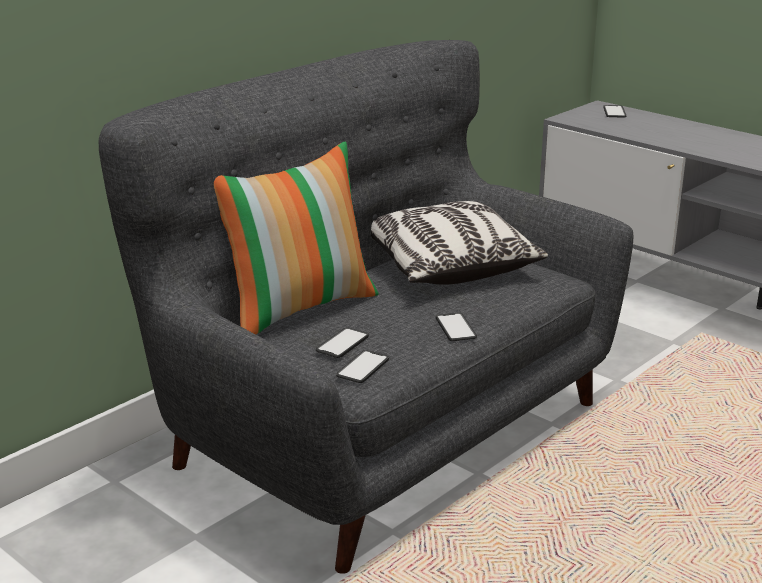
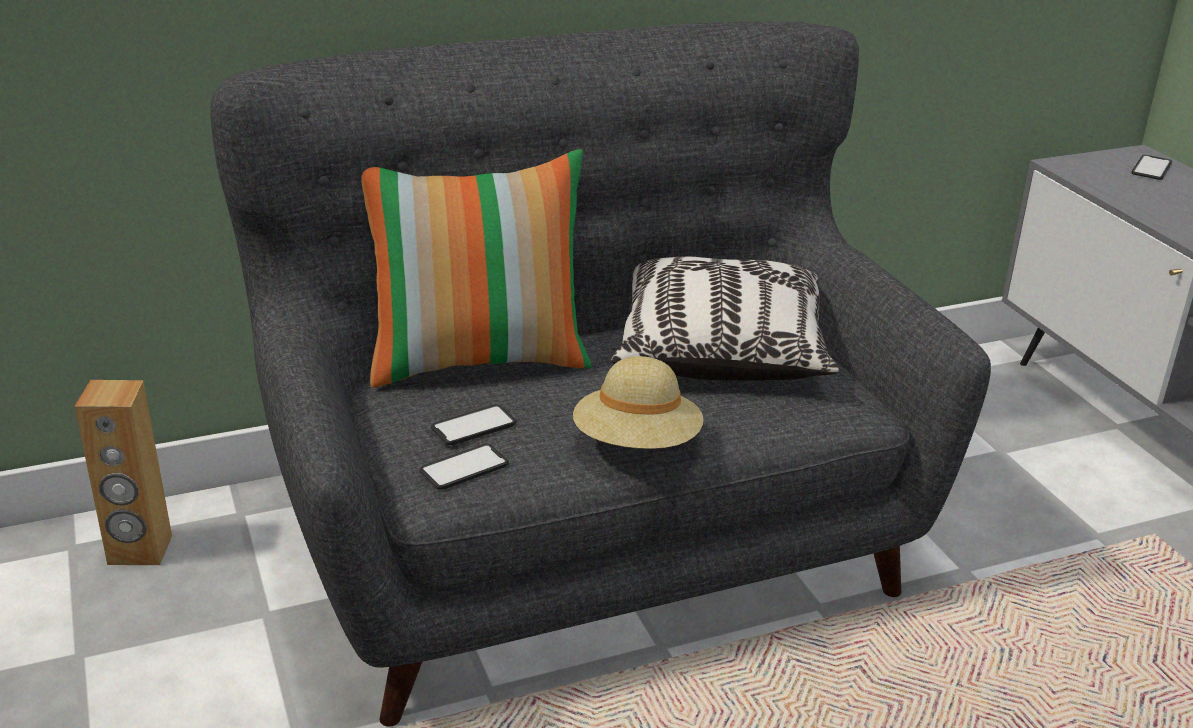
camera: 25 degrees right, 5 degrees up
phone [436,313,477,341] -> beige hat [573,356,704,449]
none -> brown speaker [75,380,172,565]

